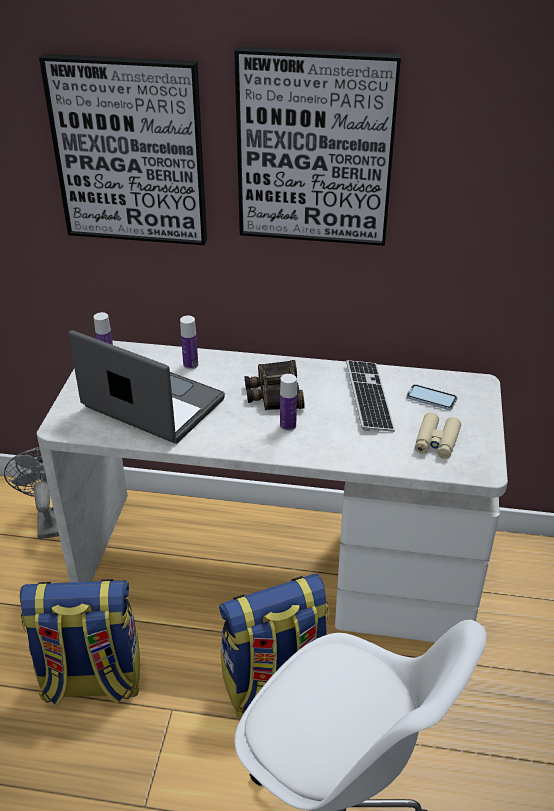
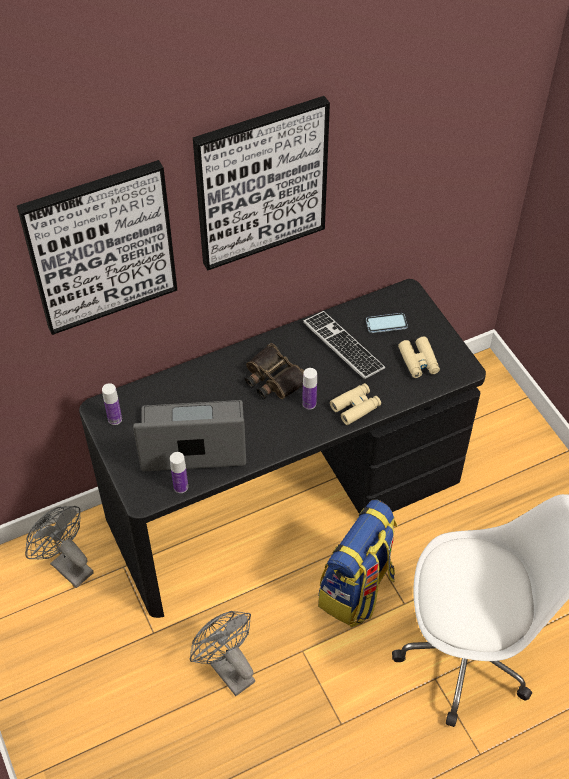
camera: 35 degrees left, 15 degrees up
backpack [20,579,140,707] -> grey fan [190,611,255,696]
white desk [37,341,508,642] -> black desk [79,279,486,618]
bottle [180,316,198,369] -> bottle moved to [170,452,188,493]
none -> beige binoculars [330,383,381,425]

